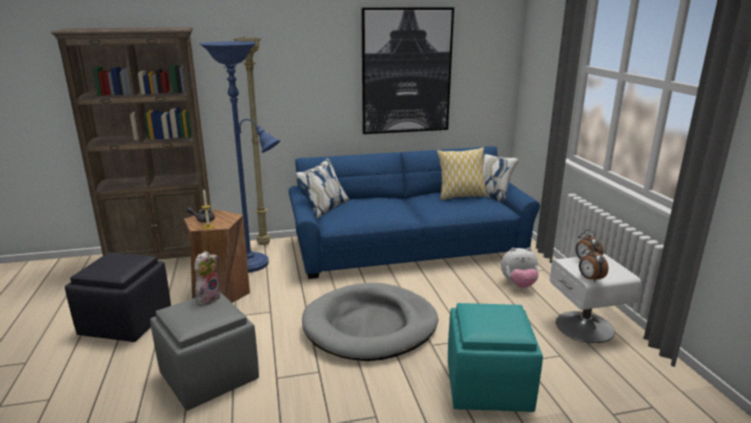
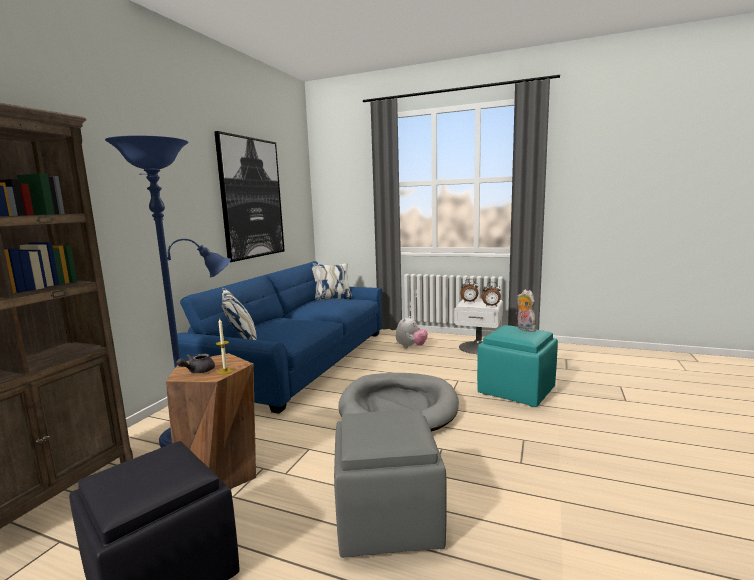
camera: 55 degrees left, 10 degrees down
plush toy [194,251,221,306] -> plush toy moved to [516,290,536,332]
beige floor lamp [234,37,270,245] -> none
pillow [437,148,487,200] -> none

